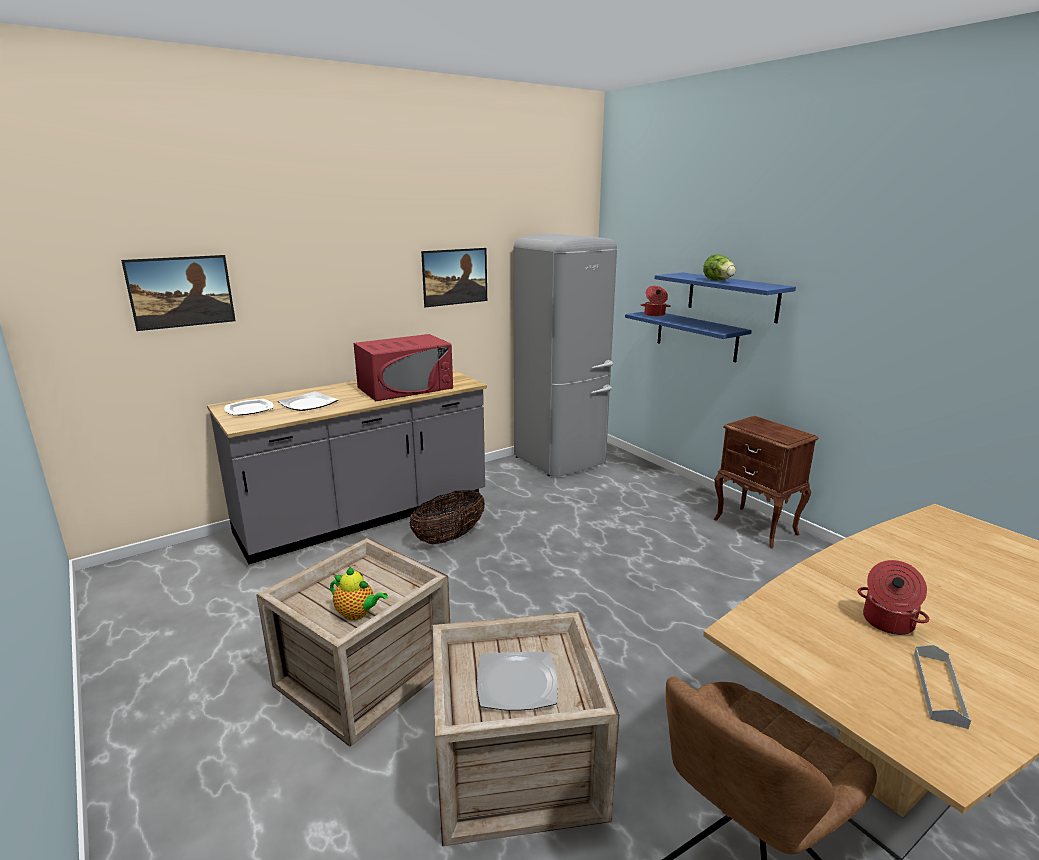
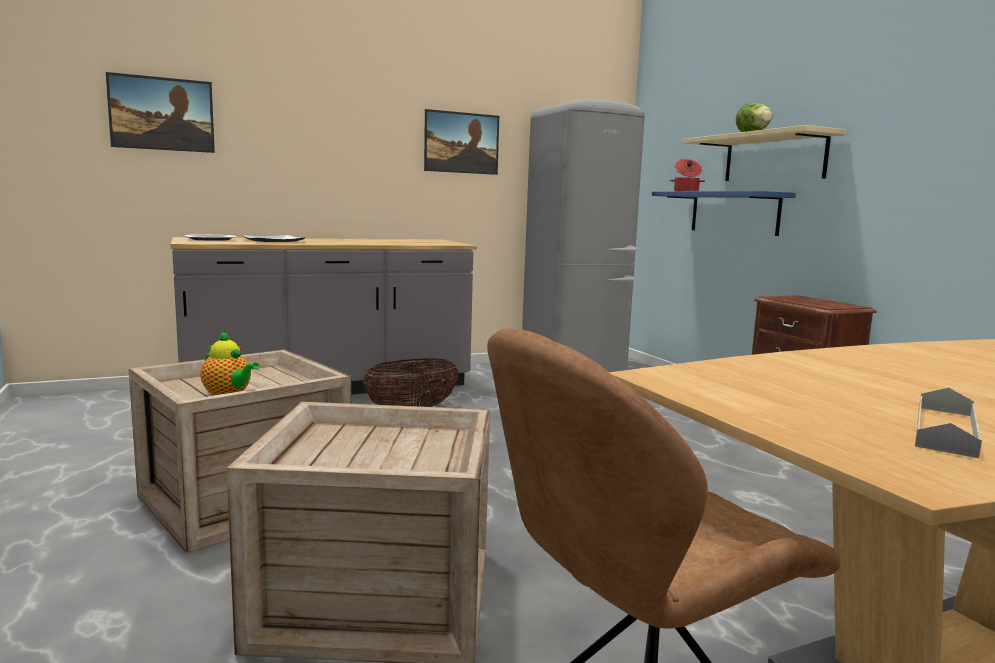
camera: 10 degrees right, 10 degrees down
red microwave [354,334,453,401] -> none
plate [477,652,558,711] -> none
blue shelf [655,272,796,323] -> beige shelf [683,125,846,181]
cooking pot [858,560,929,635] -> none

